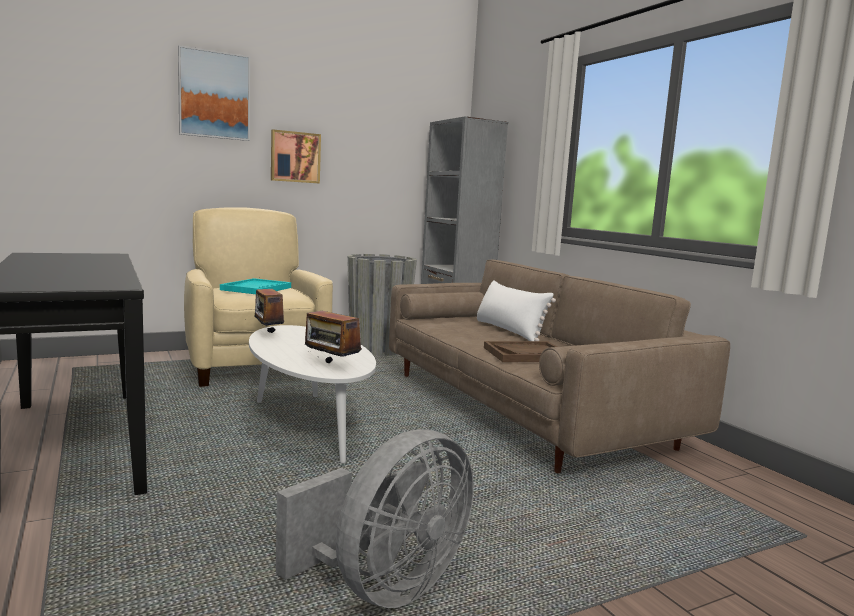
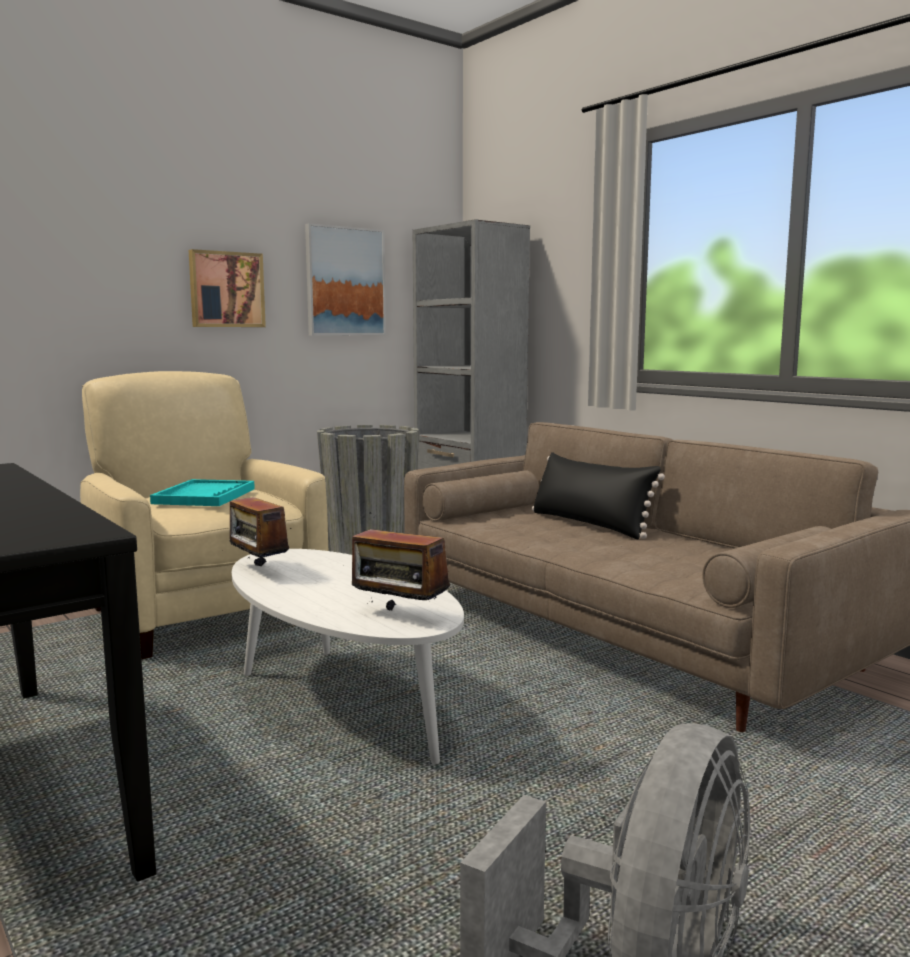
camera: 10 degrees left, 0 degrees up
picture [178,45,250,141] -> picture moved to [305,223,386,335]
white pillow [477,280,556,341] -> black pillow [532,452,665,539]
brown tray [484,341,557,362] -> none

